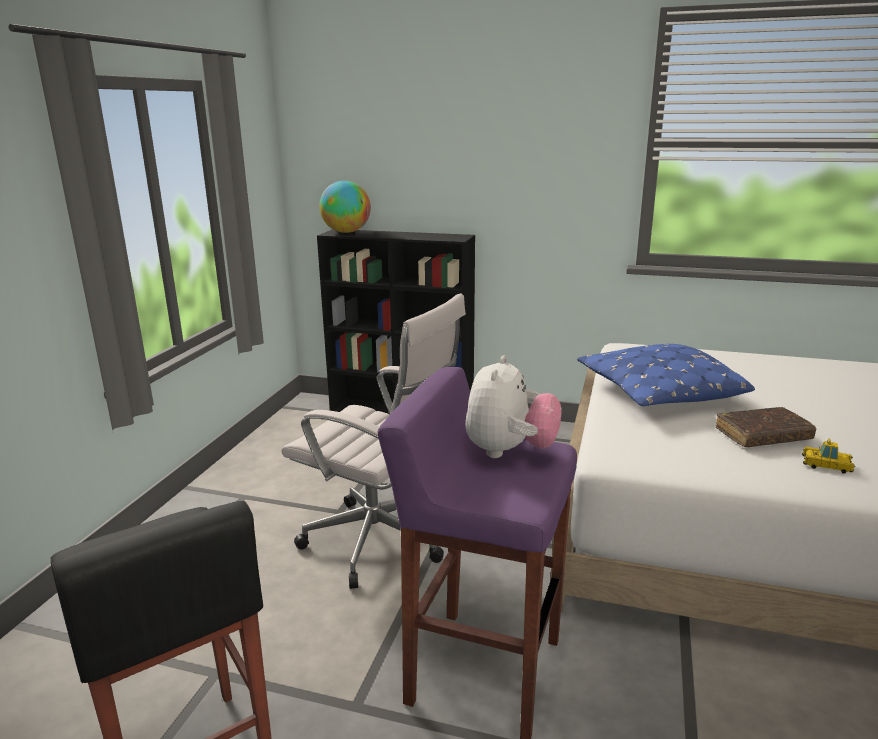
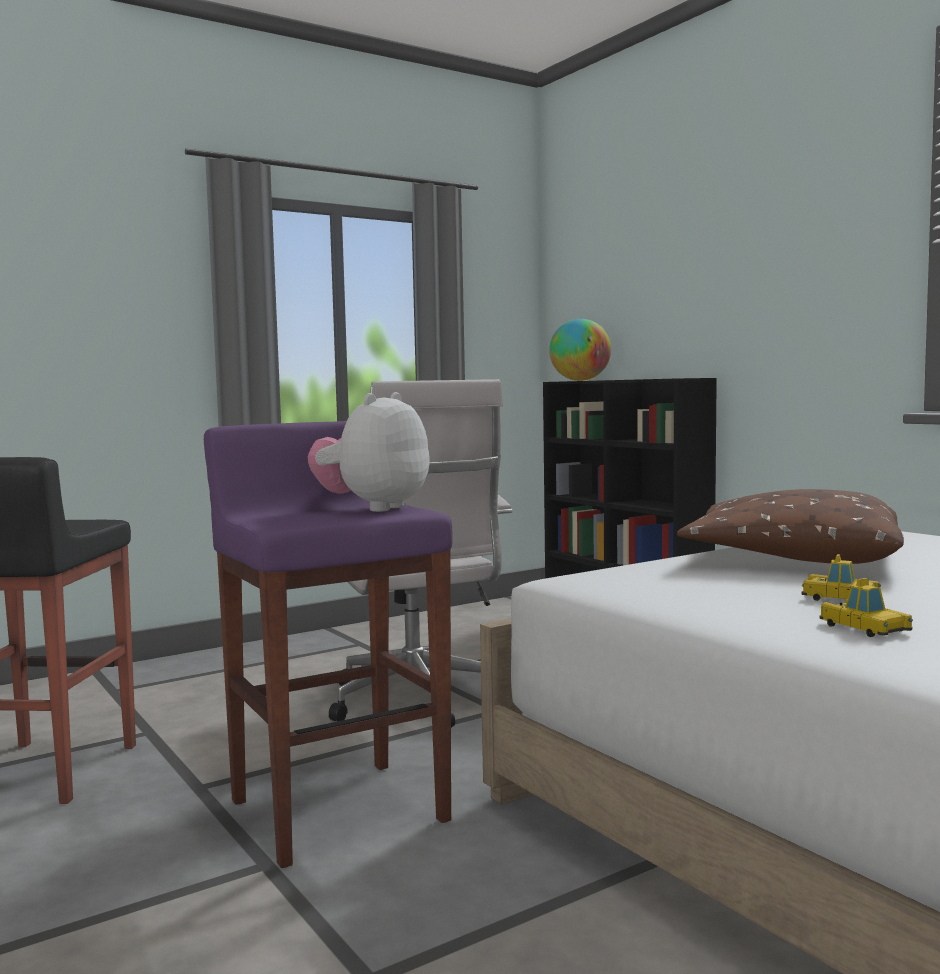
camera: 40 degrees right, 15 degrees down
plush toy [465,355,562,458] -> plush toy turned 150 degrees clockwise [307,392,430,512]
blue pillow [577,344,755,406] -> brown pillow [677,489,904,564]
brown book [716,407,817,447] -> toy car [802,554,881,601]

